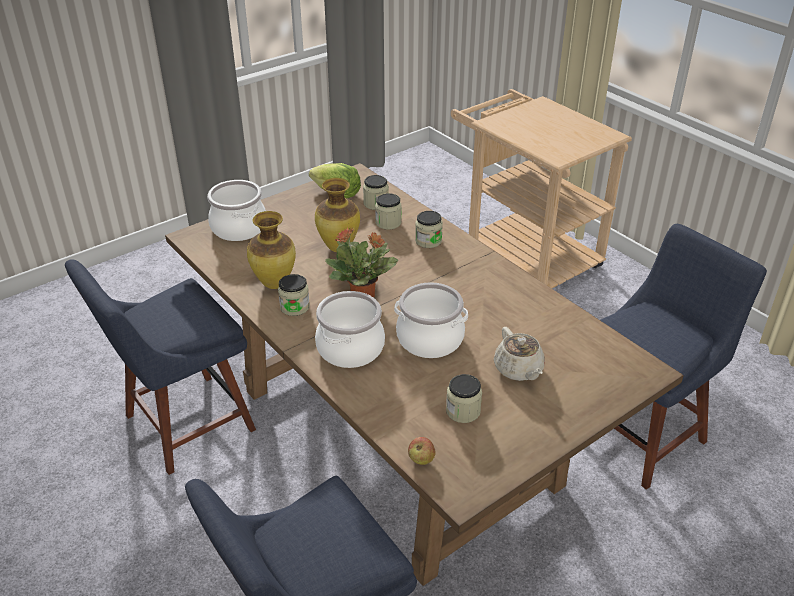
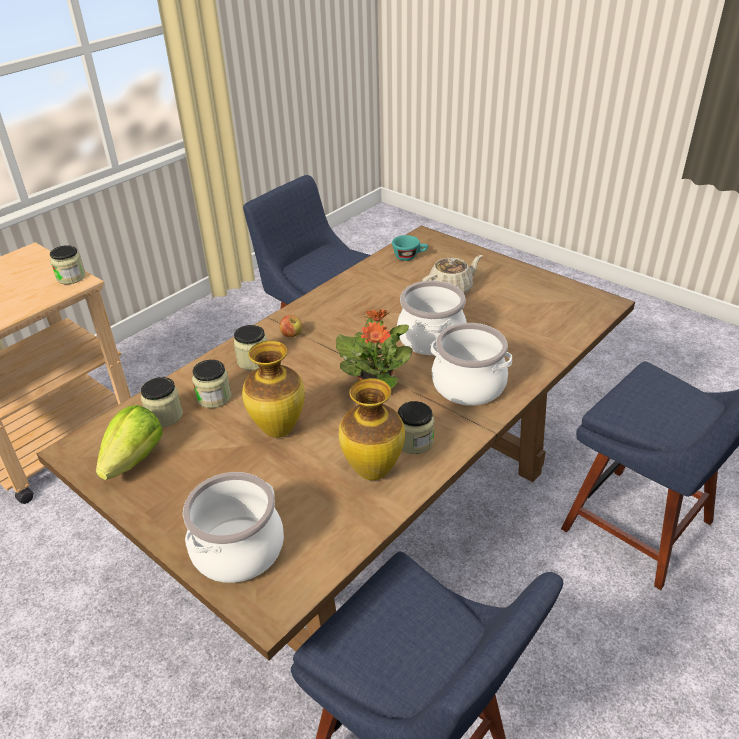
camera: 100 degrees left, 0 degrees up
apple [408,437,436,465] -> apple moved to [279,315,302,338]
jar [446,374,482,423] -> jar moved to [50,245,86,284]
none -> turquoise cup [392,235,428,261]

